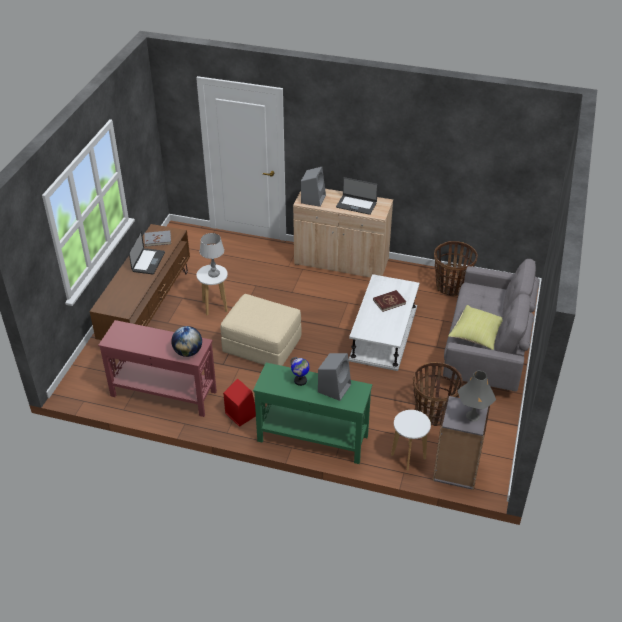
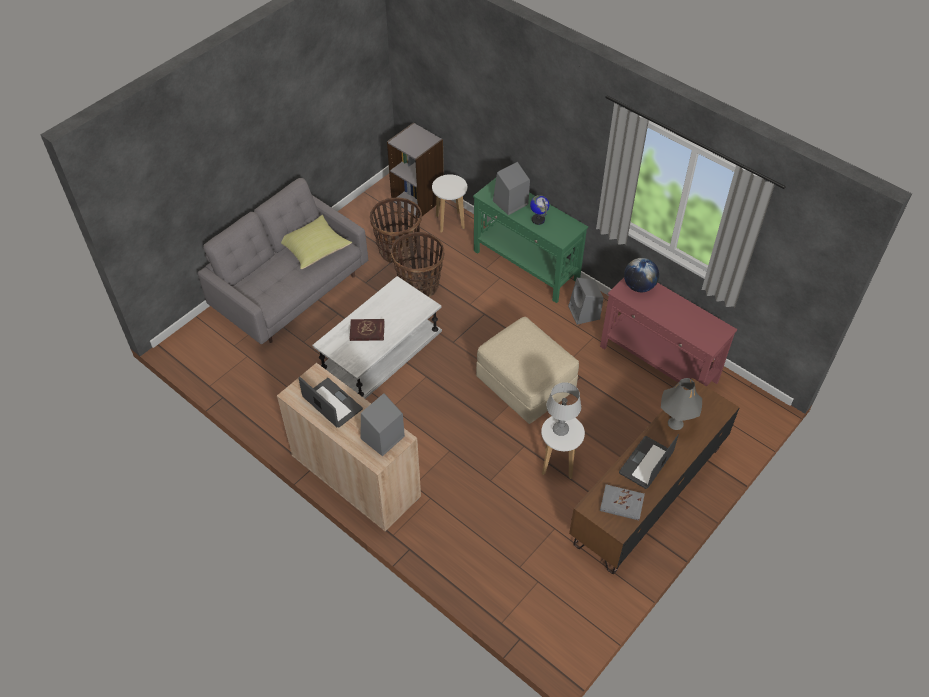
camera: 155 degrees left, 10 degrees up
red speaker [223,378,256,427] -> grey speaker [568,278,604,325]
basket [434,241,478,296] -> basket moved to [391,232,444,298]
grey table lamp [458,371,496,422] -> grey table lamp moved to [661,378,702,430]

